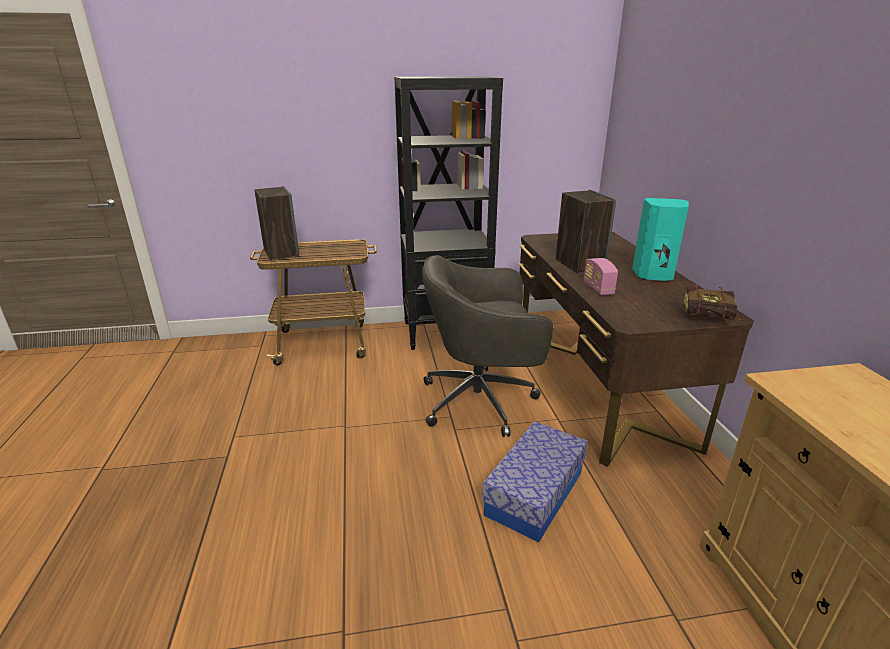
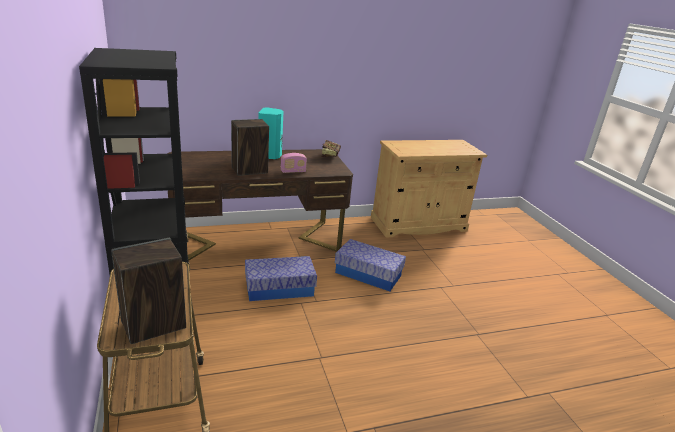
camera: 100 degrees left, 0 degrees up
grey office chair [422,255,553,437] -> storage box [245,256,317,301]

